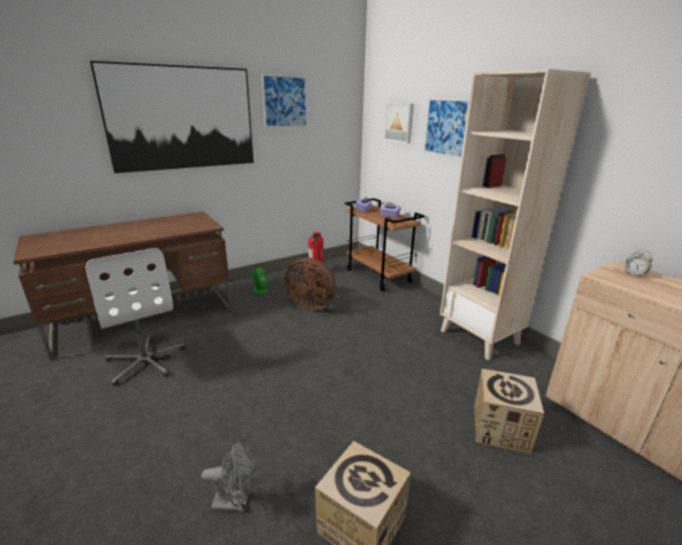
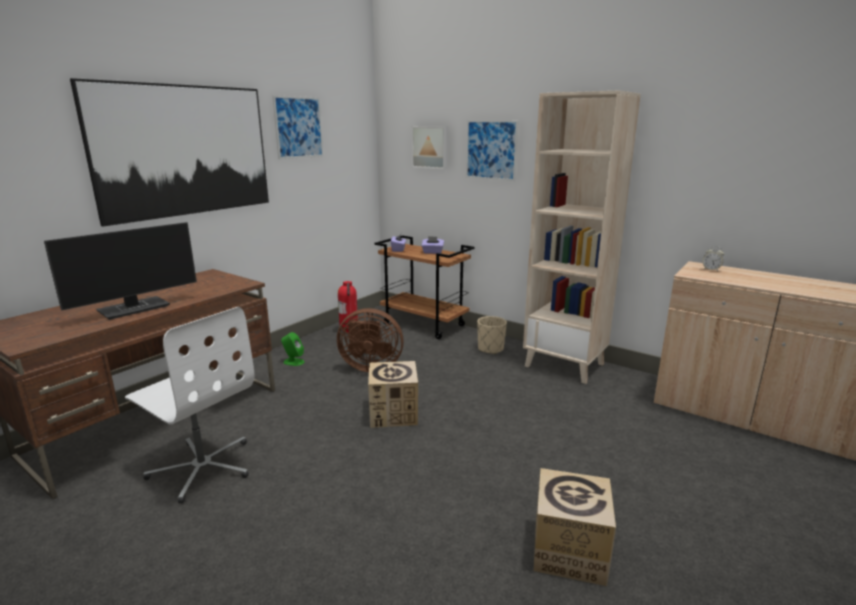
camera: 20 degrees left, 5 degrees down
grey fan [201,440,256,512] -> none
cardboard box [474,369,544,454] -> cardboard box moved to [368,361,418,428]
none -> monitor [44,222,197,320]
none -> beige planter [477,316,507,354]

